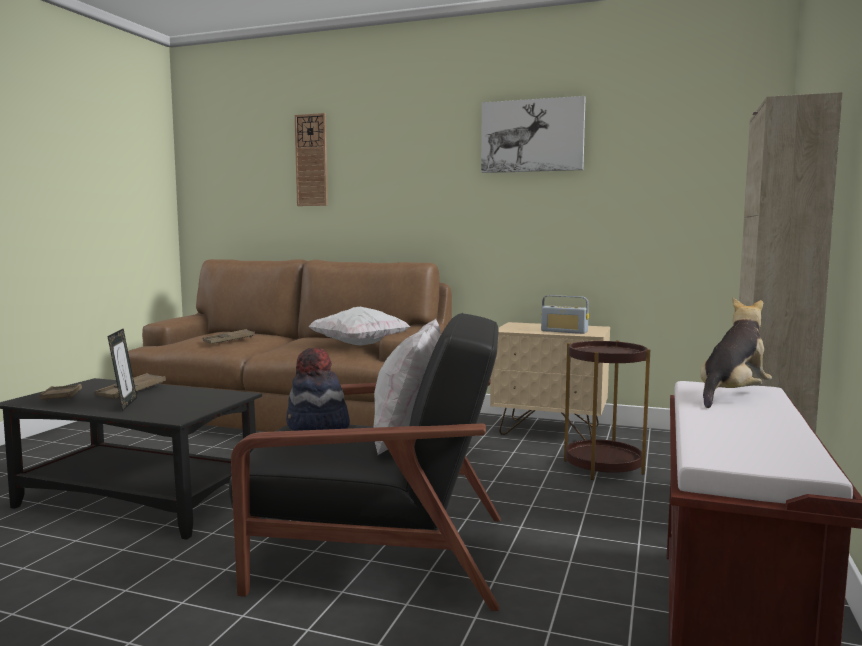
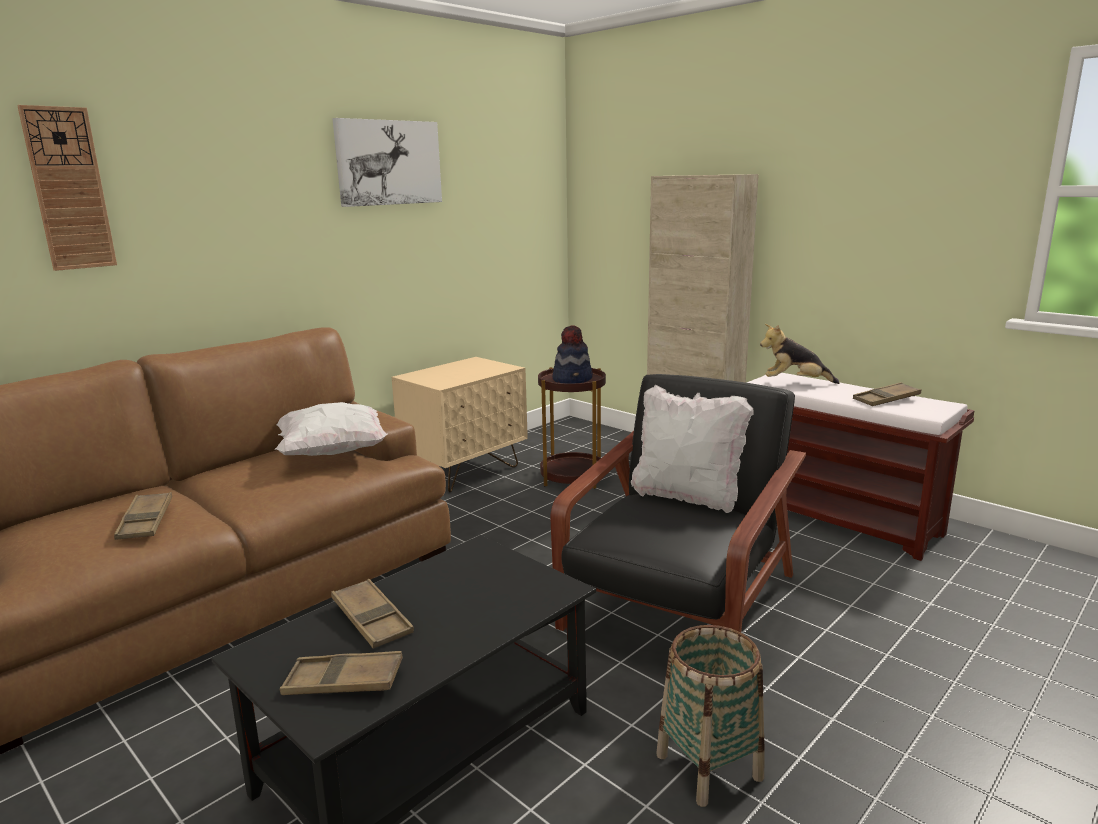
camera: 65 degrees left, 10 degrees up
picture frame [107,328,137,411] -> none
hat [286,348,350,431] -> hat moved to [553,325,593,383]
radio [541,295,589,334] -> none
plush toy [700,298,772,408] -> plush toy turned 60 degrees counterclockwise [760,324,839,384]
none -> basket [656,625,765,807]
none -> brown tray [853,382,921,406]

